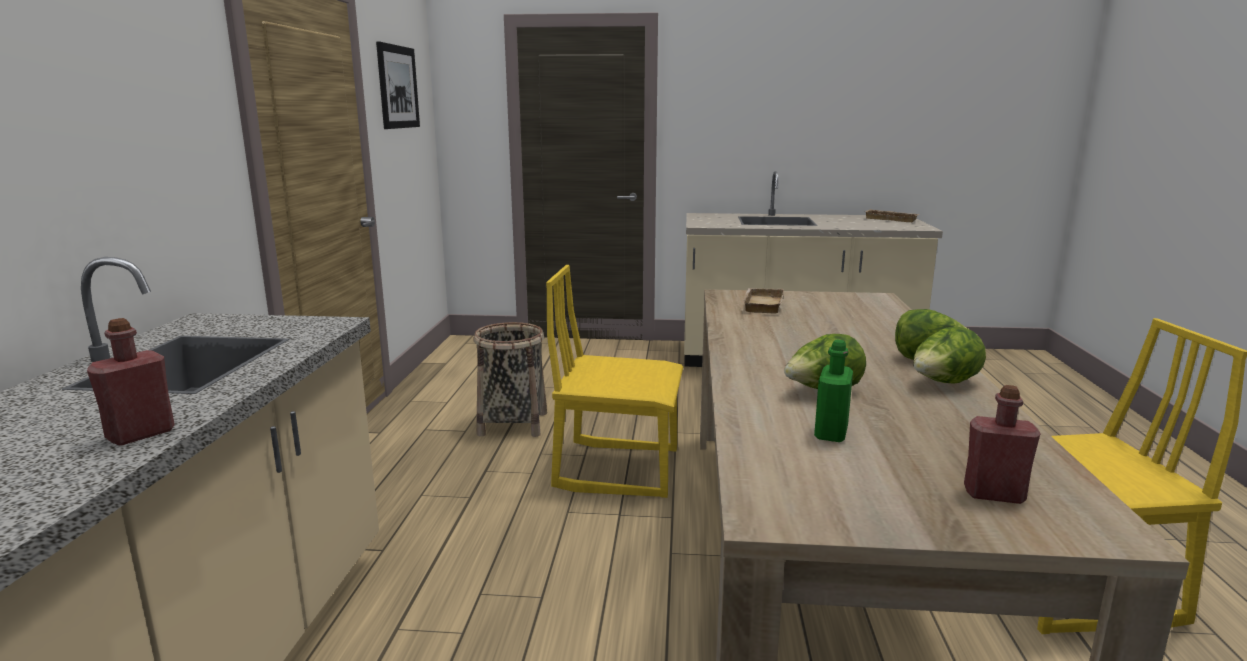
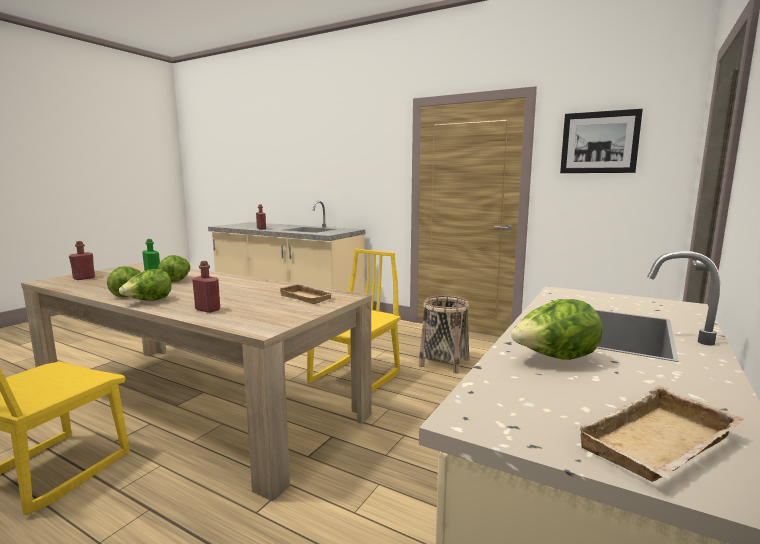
camera: 115 degrees right, 5 degrees down
none -> red bottle [192,261,220,313]
none -> lettuce [511,299,603,360]

